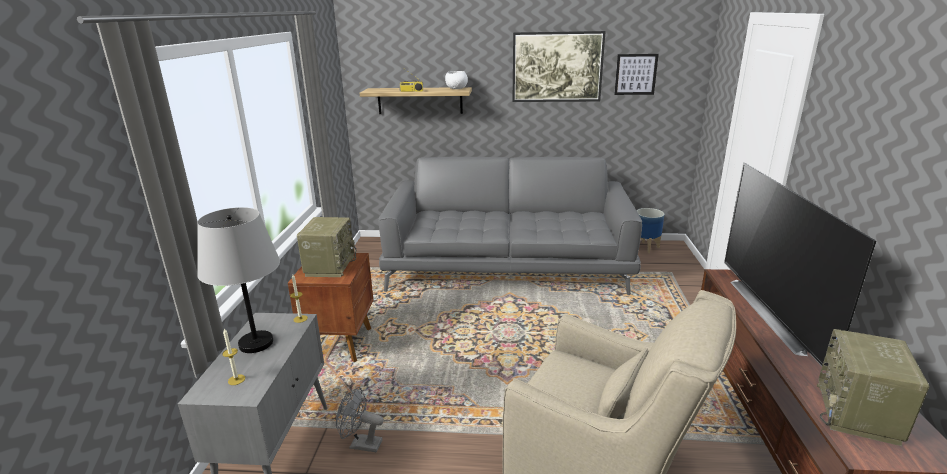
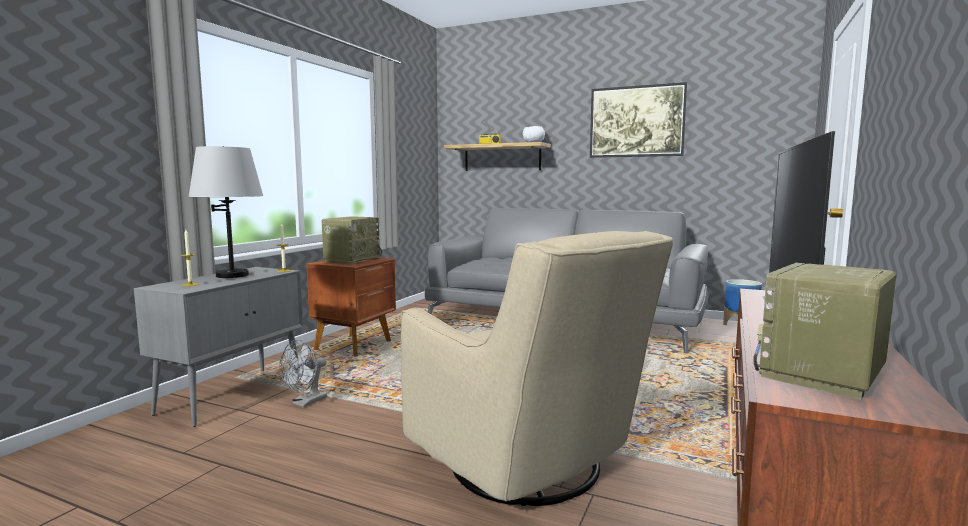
camera: 20 degrees right, 15 degrees down
grey fan [336,387,384,452] -> grey fan turned 90 degrees counterclockwise [279,339,327,407]
picture [614,54,659,95] -> none

